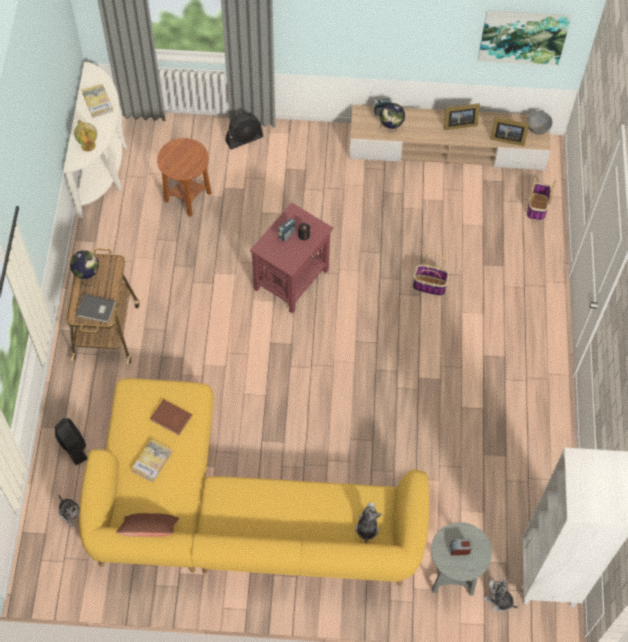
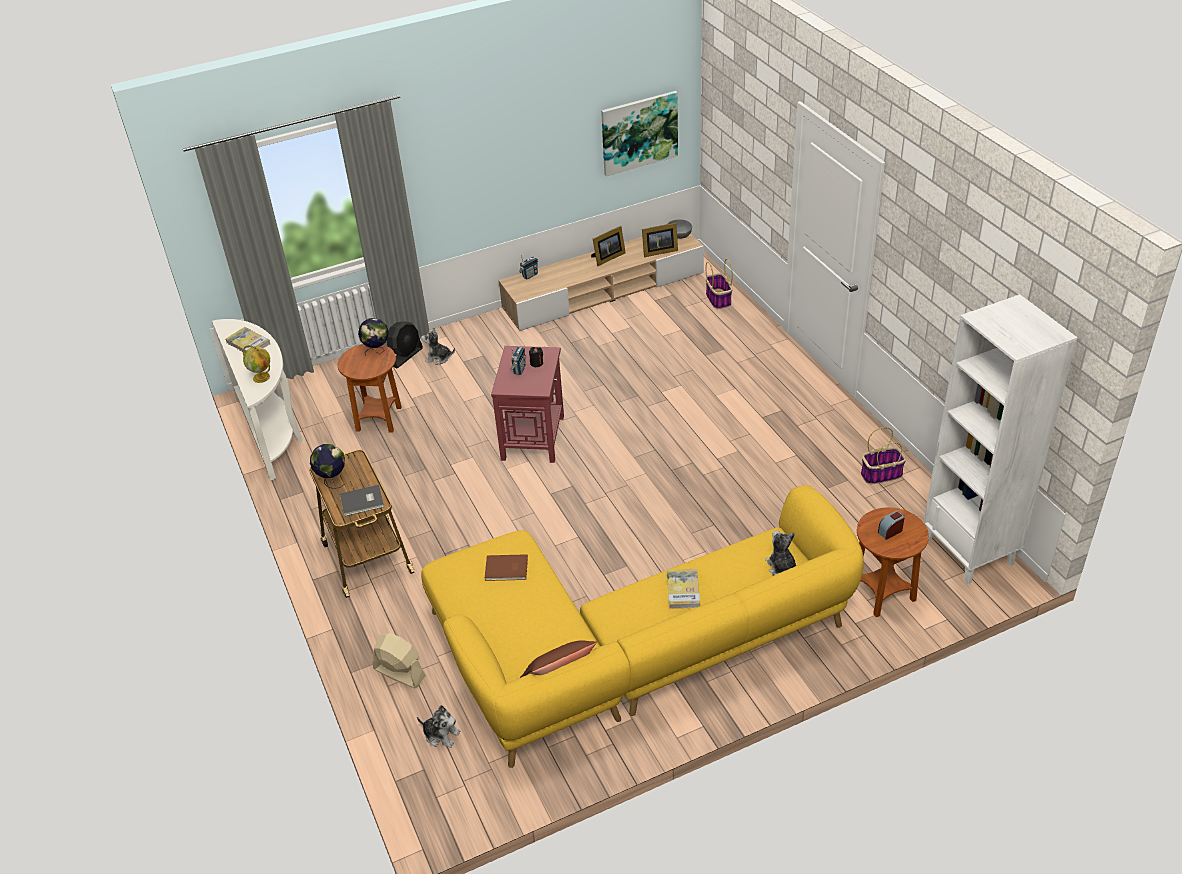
camera: 25 degrees left, 20 degrees down
black fan [55,418,87,465] -> beige fan [373,633,426,688]
book [131,439,173,483] -> book moved to [667,568,700,609]
globe [380,103,405,132] -> globe moved to [358,318,389,356]
basket [413,253,449,296] -> basket moved to [861,427,906,484]
grey side table [431,522,492,595] -> brown side table [857,507,929,617]
plush toy [484,578,518,612] -> plush toy moved to [421,328,455,365]

